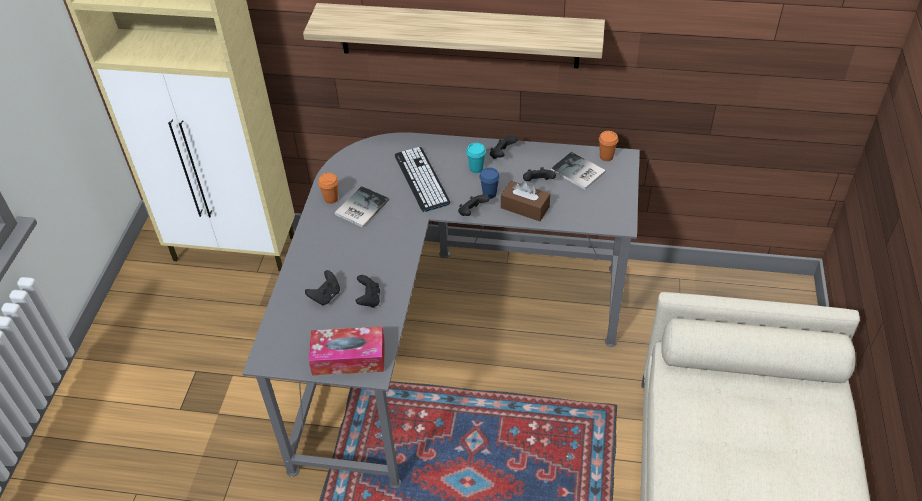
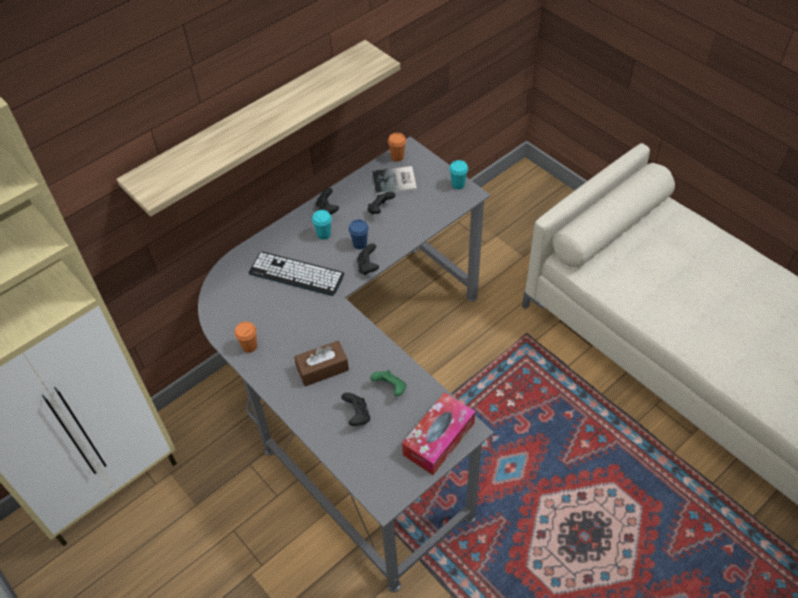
camera: 50 degrees left, 5 degrees up
book [335,186,389,227] -> none
black game controller [355,275,380,308] -> green game controller [370,370,406,396]
brown tissue box [501,181,550,221] -> brown tissue box moved to [294,341,349,386]
none -> turquoise cup [449,160,468,189]

